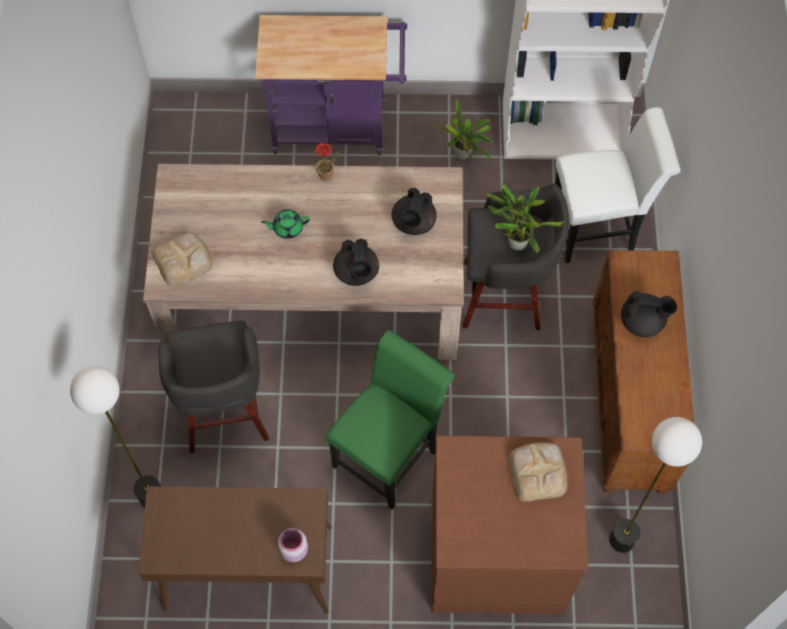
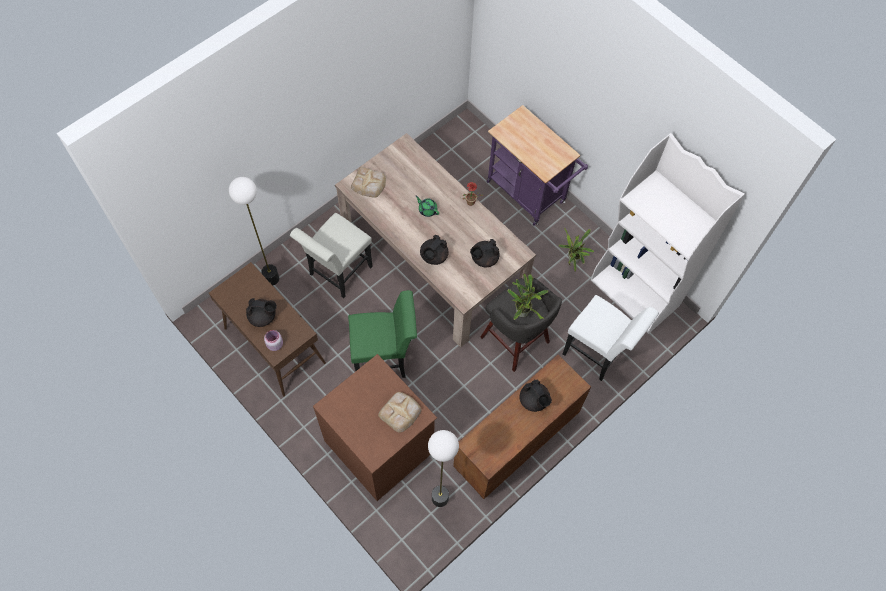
camera: 45 degrees right, 0 degrees up
grey stool [159,320,269,453] -> white chair [290,213,373,298]
none -> black teapot [246,298,277,327]

